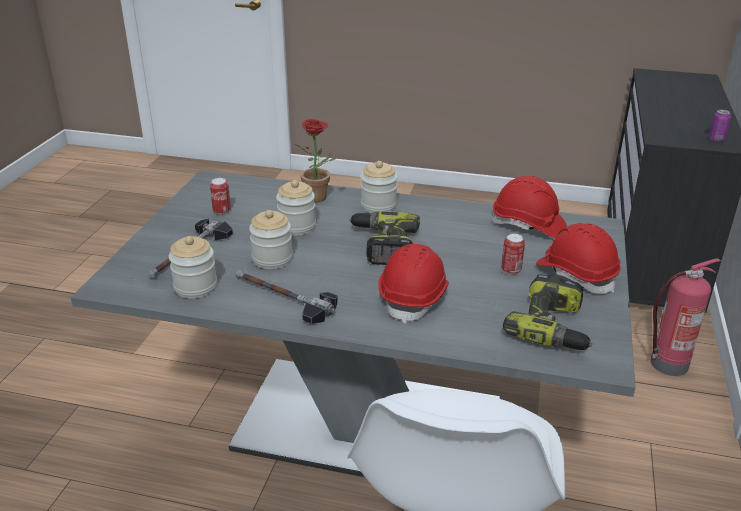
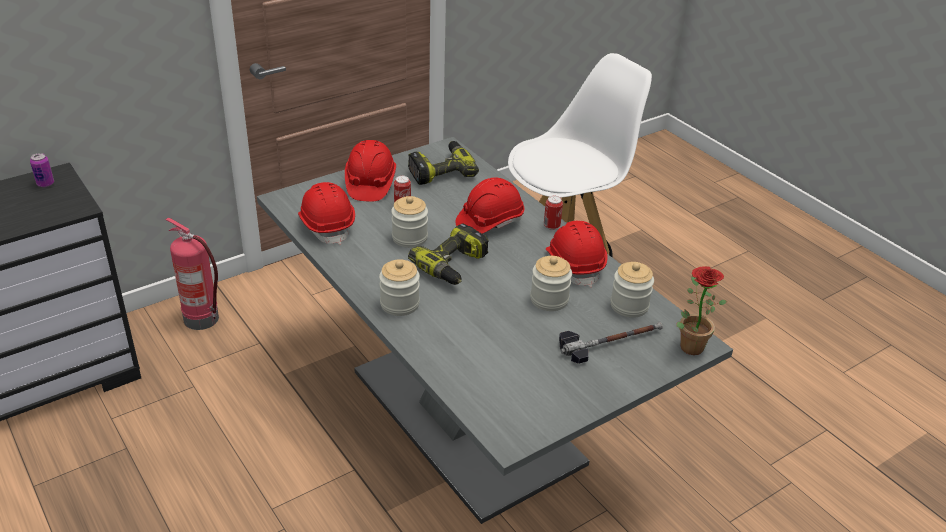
camera: 140 degrees left, 5 degrees up
can [210,178,231,215] -> can moved to [544,196,563,230]
hammer [235,270,338,324] -> red hard hat [546,221,608,287]
jar [276,180,316,236] -> jar moved to [391,196,428,248]
potted plant [295,119,338,202] -> potted plant moved to [677,266,727,355]

